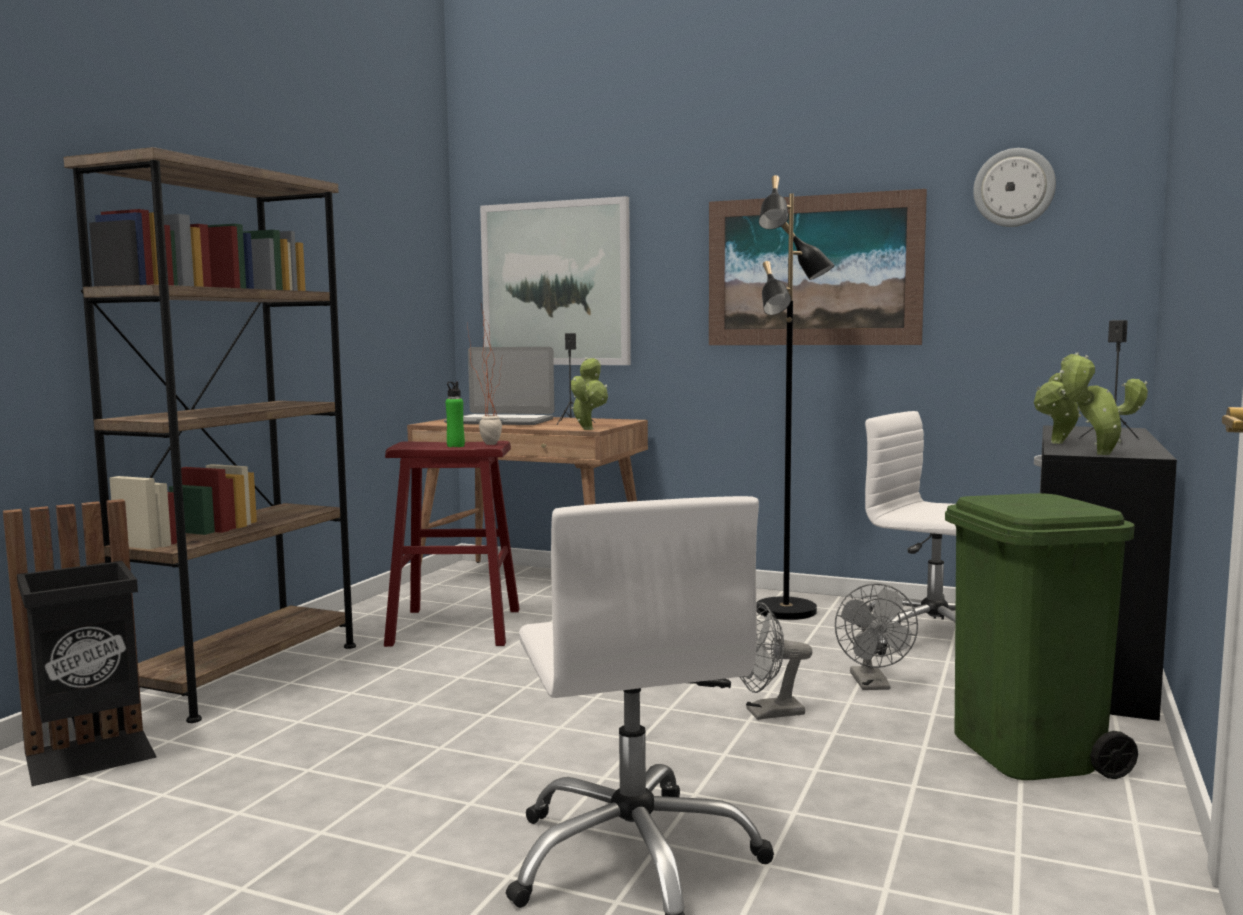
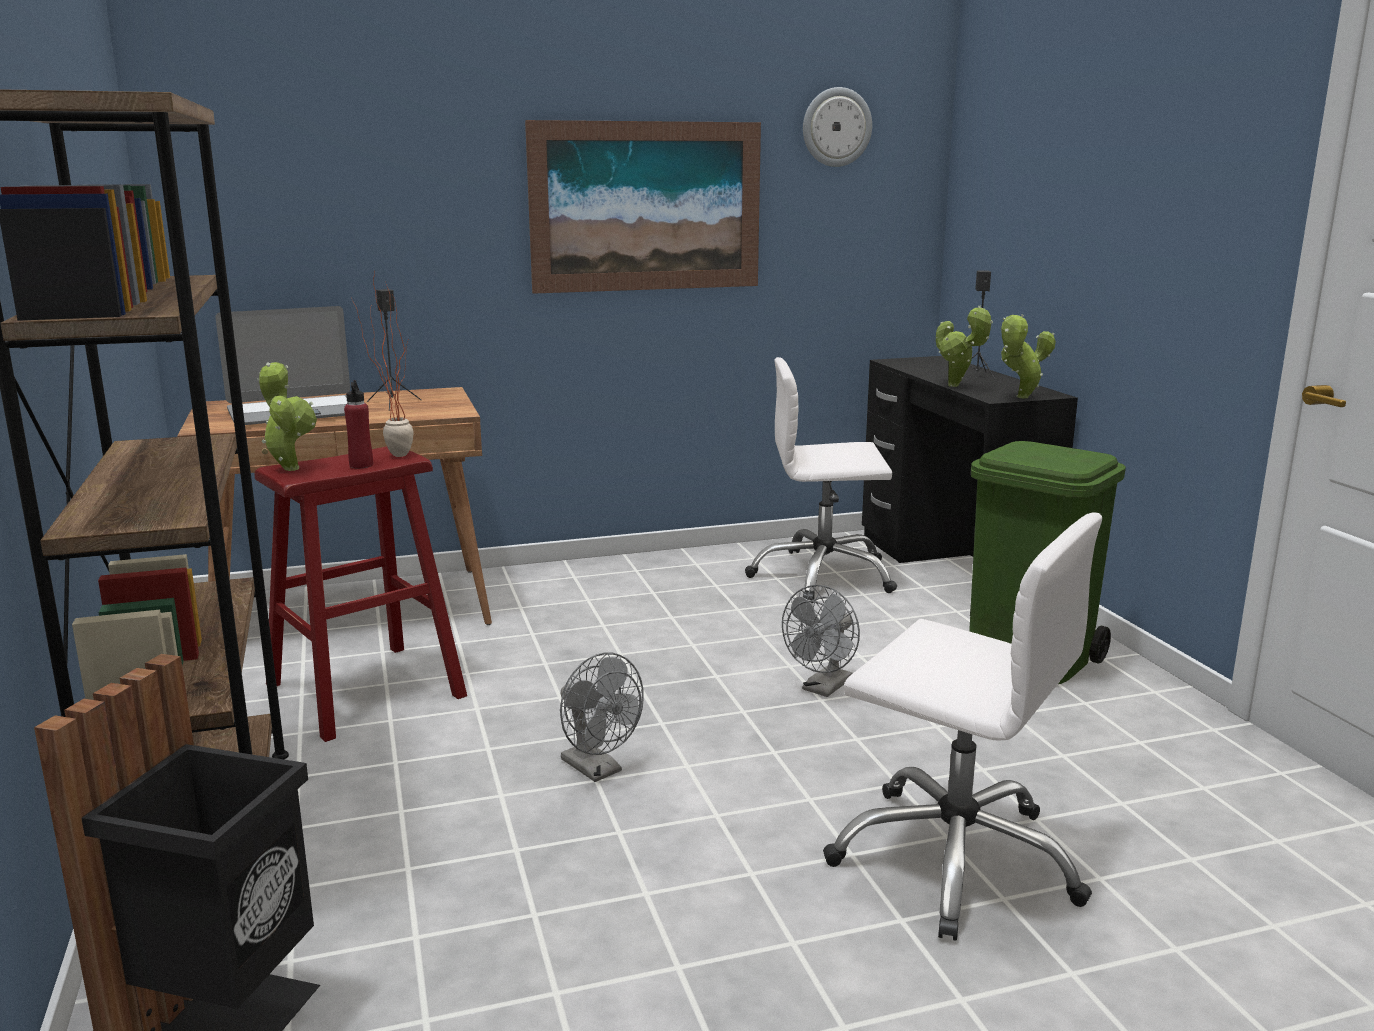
camera: 40 degrees left, 10 degrees up
green bottle [446,381,465,447] -> red bottle [344,380,373,468]
picture [480,196,631,365] -> none
potted plant [571,357,608,430] -> potted plant moved to [257,362,317,471]
black floor lamp [756,175,835,620] -> none
grey fan [835,583,918,690] -> grey fan moved to [560,652,644,782]

